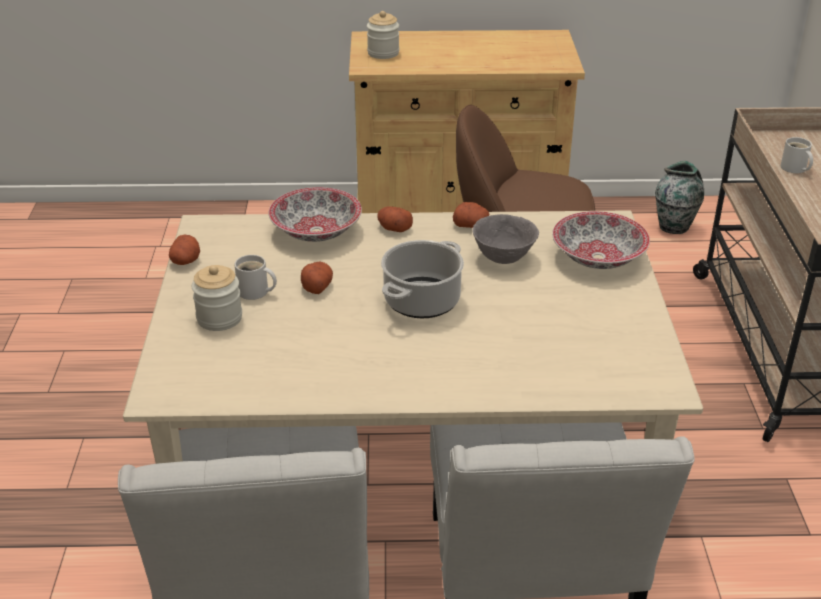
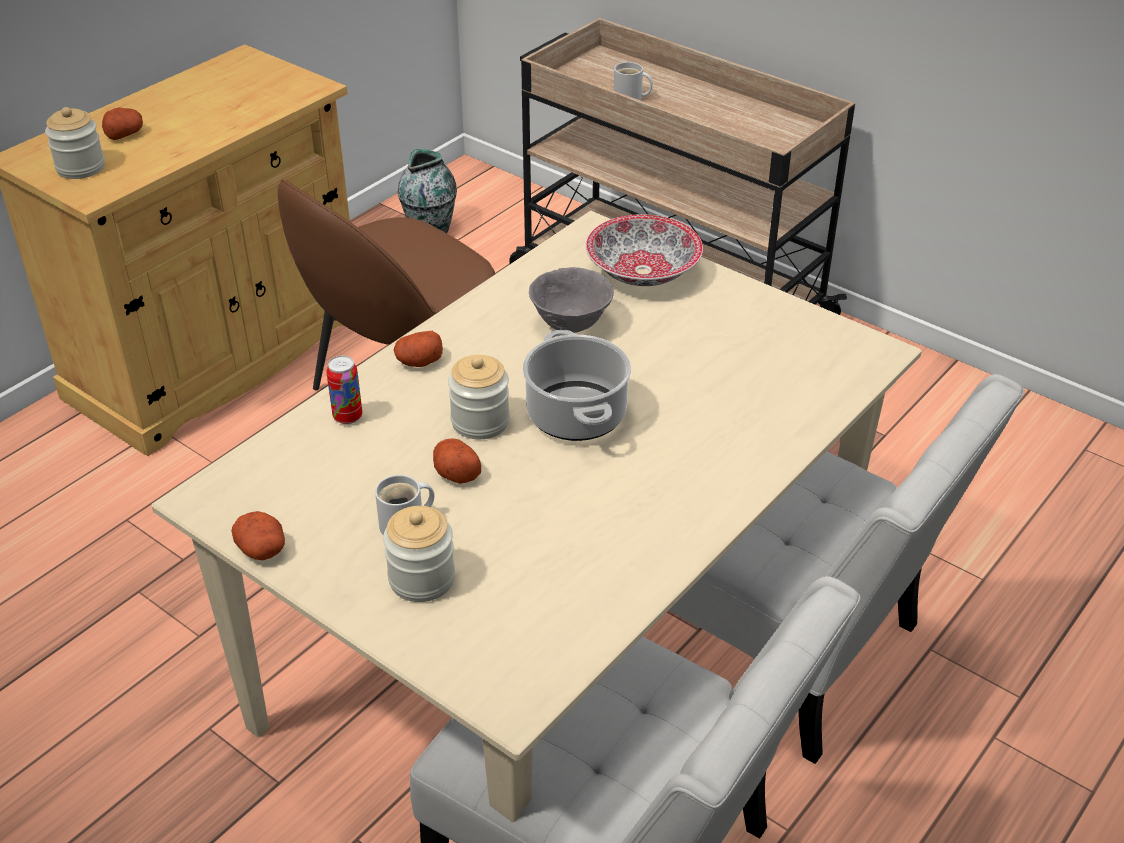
camera: 50 degrees left, 5 degrees up
bowl [269,187,362,242] -> can [326,356,362,424]
potato [453,202,489,228] -> potato moved to [102,107,143,140]
none -> jar [448,355,510,439]

